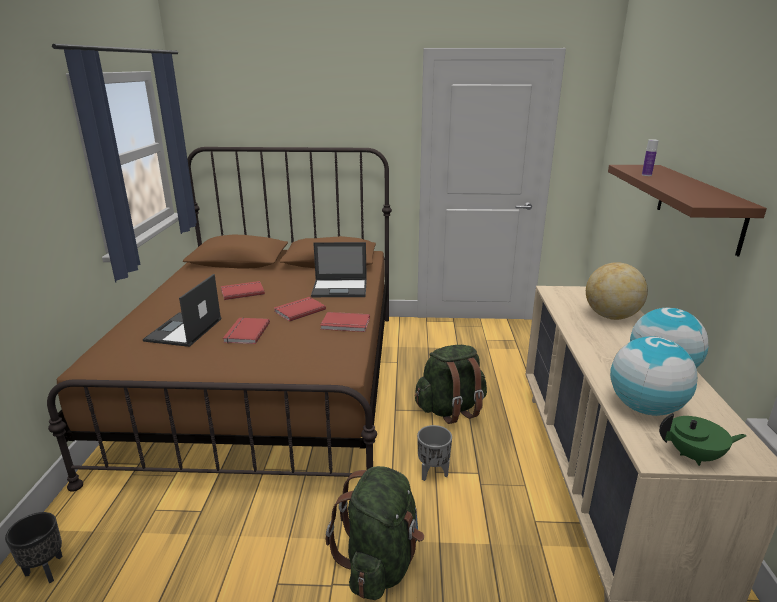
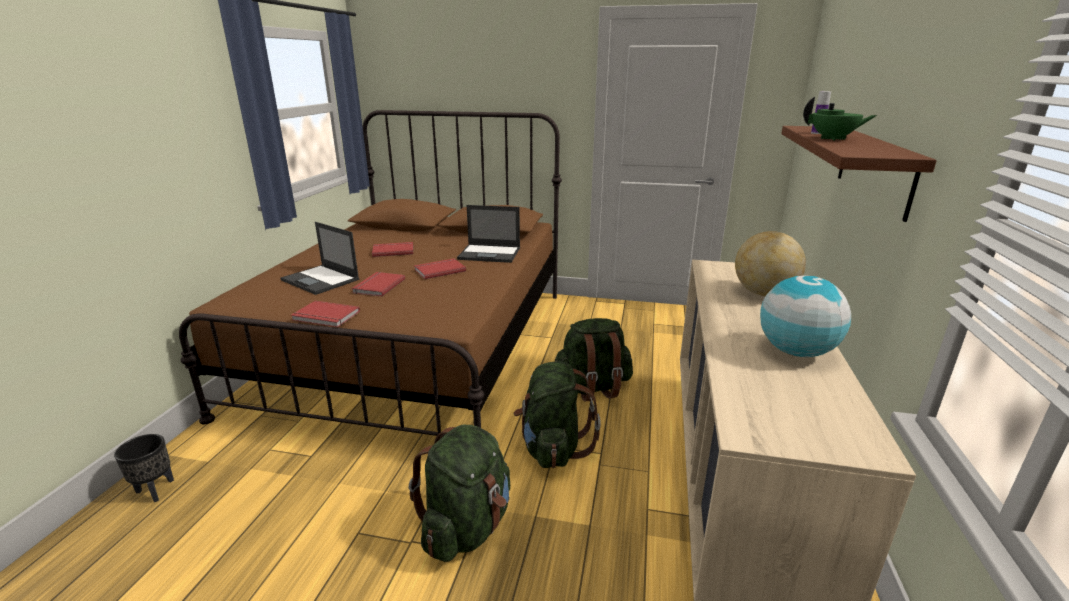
camera: 10 degrees right, 0 degrees up
laptop [143,274,221,347] -> laptop turned 75 degrees counterclockwise [281,222,360,295]
red book [320,312,370,332] -> red book moved to [291,301,360,327]
grey planter [417,425,452,481] -> green backpack [513,361,601,468]
globe [610,336,697,416] -> none
green teapot [659,413,747,466] -> green teapot moved to [803,97,877,141]

